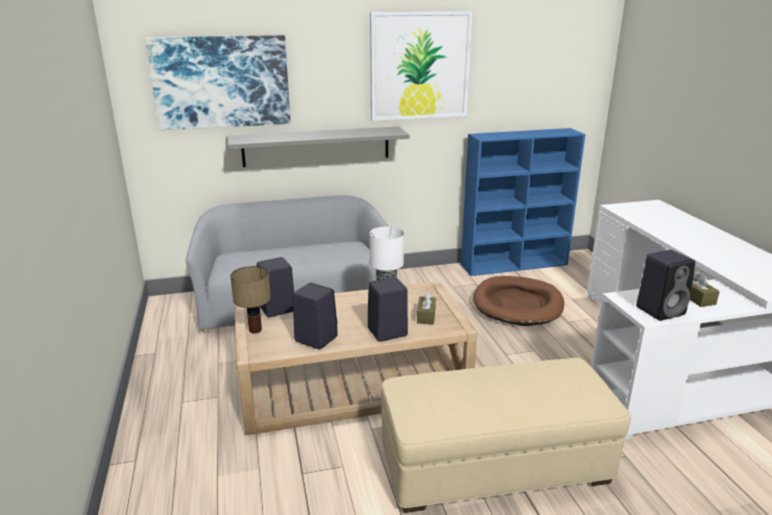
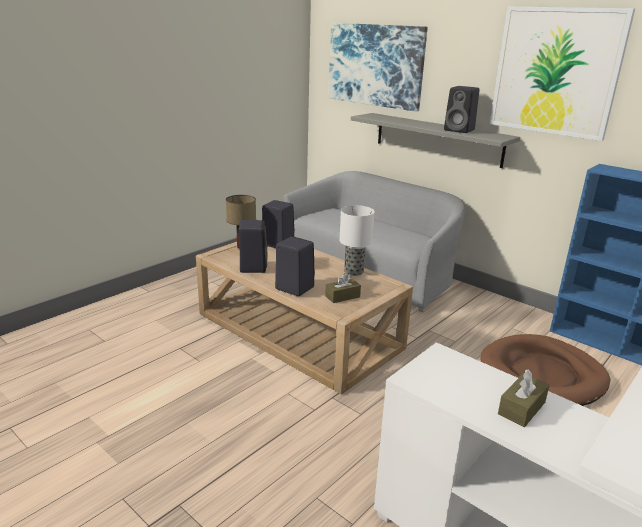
camera: 55 degrees right, 0 degrees up
beige ottoman [381,358,631,513] -> none
black speaker [636,250,695,321] -> black speaker moved to [444,86,480,133]

